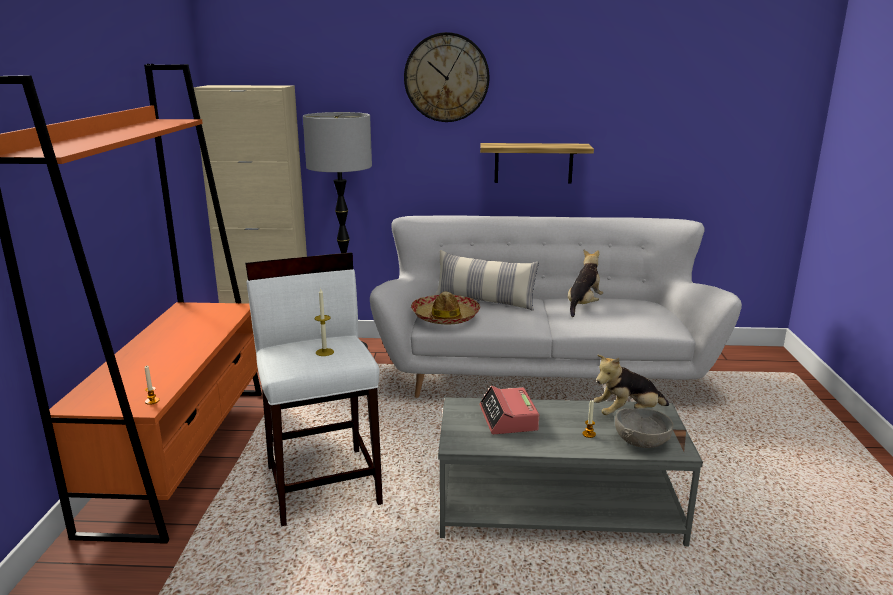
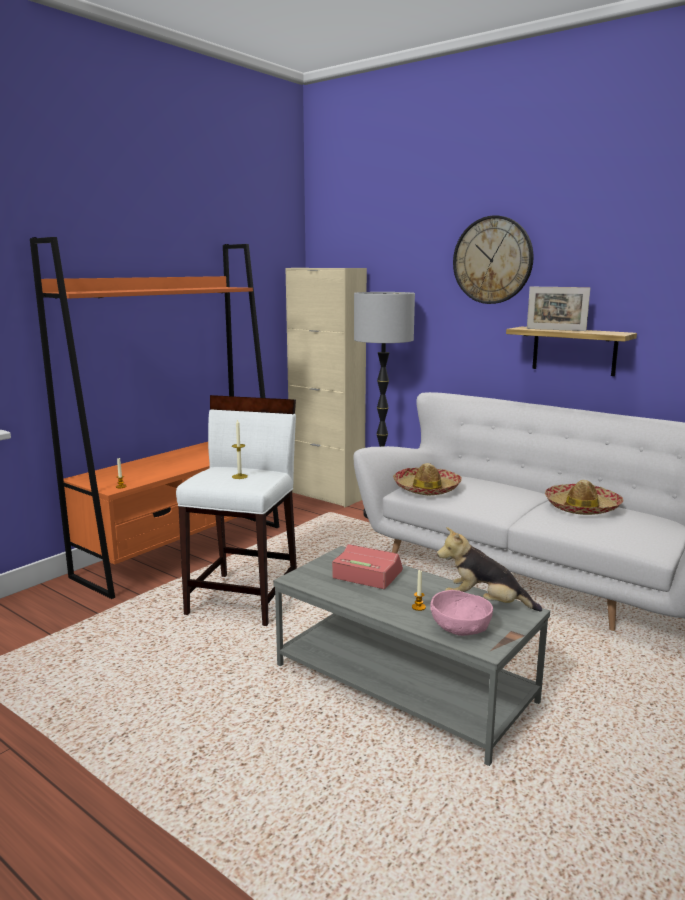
camera: 35 degrees right, 5 degrees down
pillow [435,250,539,311] -> none
alarm clock [479,386,539,434] -> alarm clock turned 90 degrees clockwise [332,544,403,589]
plush toy [568,250,603,317] -> hat [545,480,623,515]
grey bowl [615,408,673,448] -> pink bowl [430,590,493,636]
none -> picture frame [527,287,590,331]

